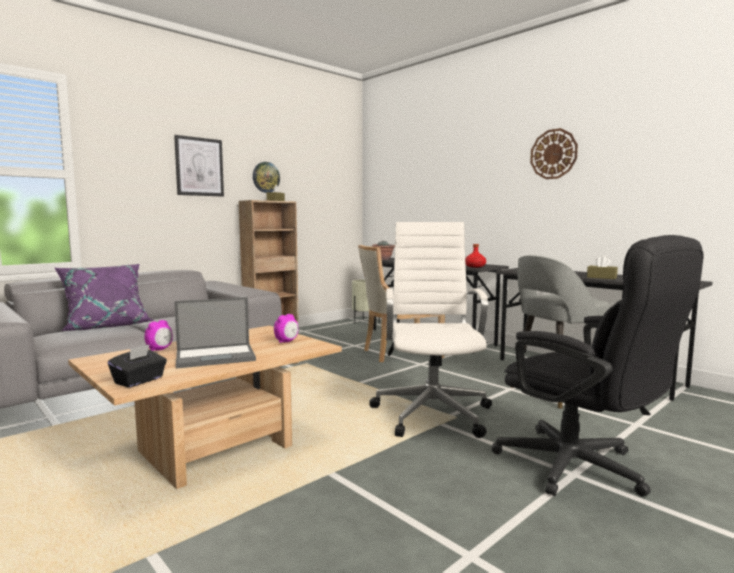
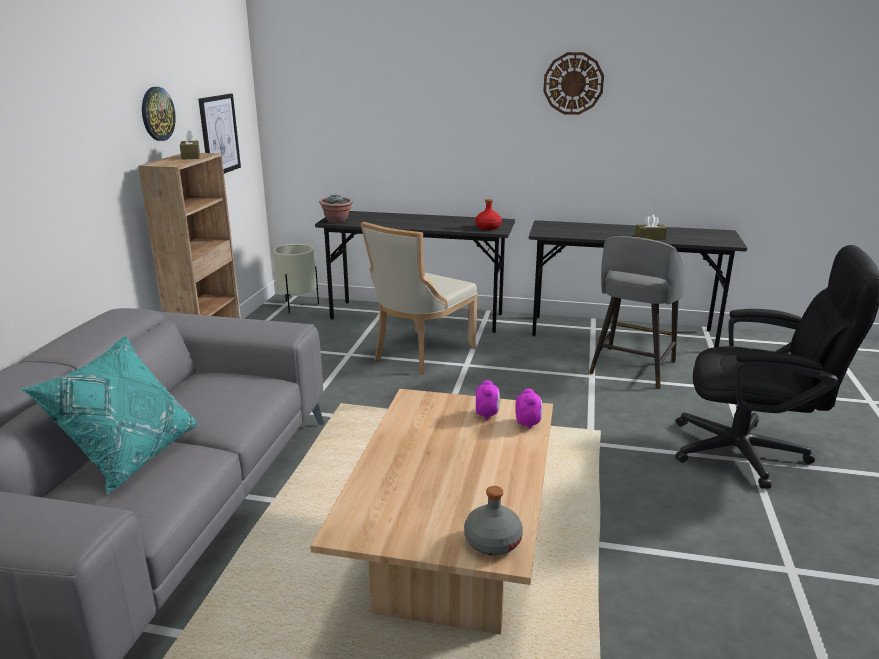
camera: 35 degrees left, 15 degrees up
purple pillow [54,264,154,331] -> turquoise pillow [21,335,199,494]
black tissue box [108,344,167,387] -> grey bottle [464,486,523,555]
alarm clock [145,320,173,351] -> alarm clock moved to [515,389,543,429]
picture [174,135,224,197] -> picture moved to [198,94,241,174]
laptop [174,297,256,368] -> none
white office chair [369,222,492,438] -> none

